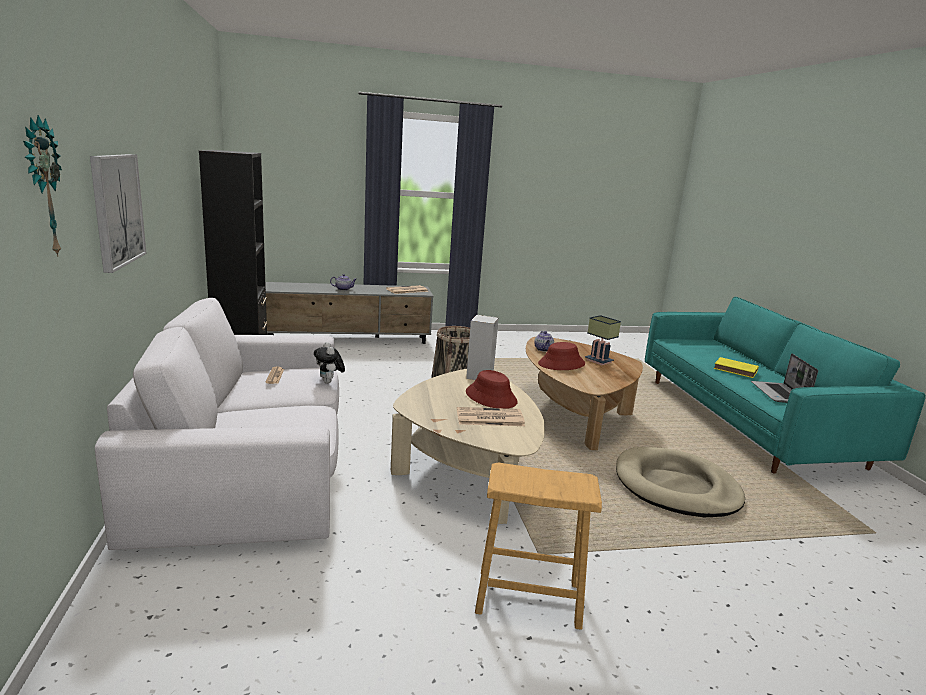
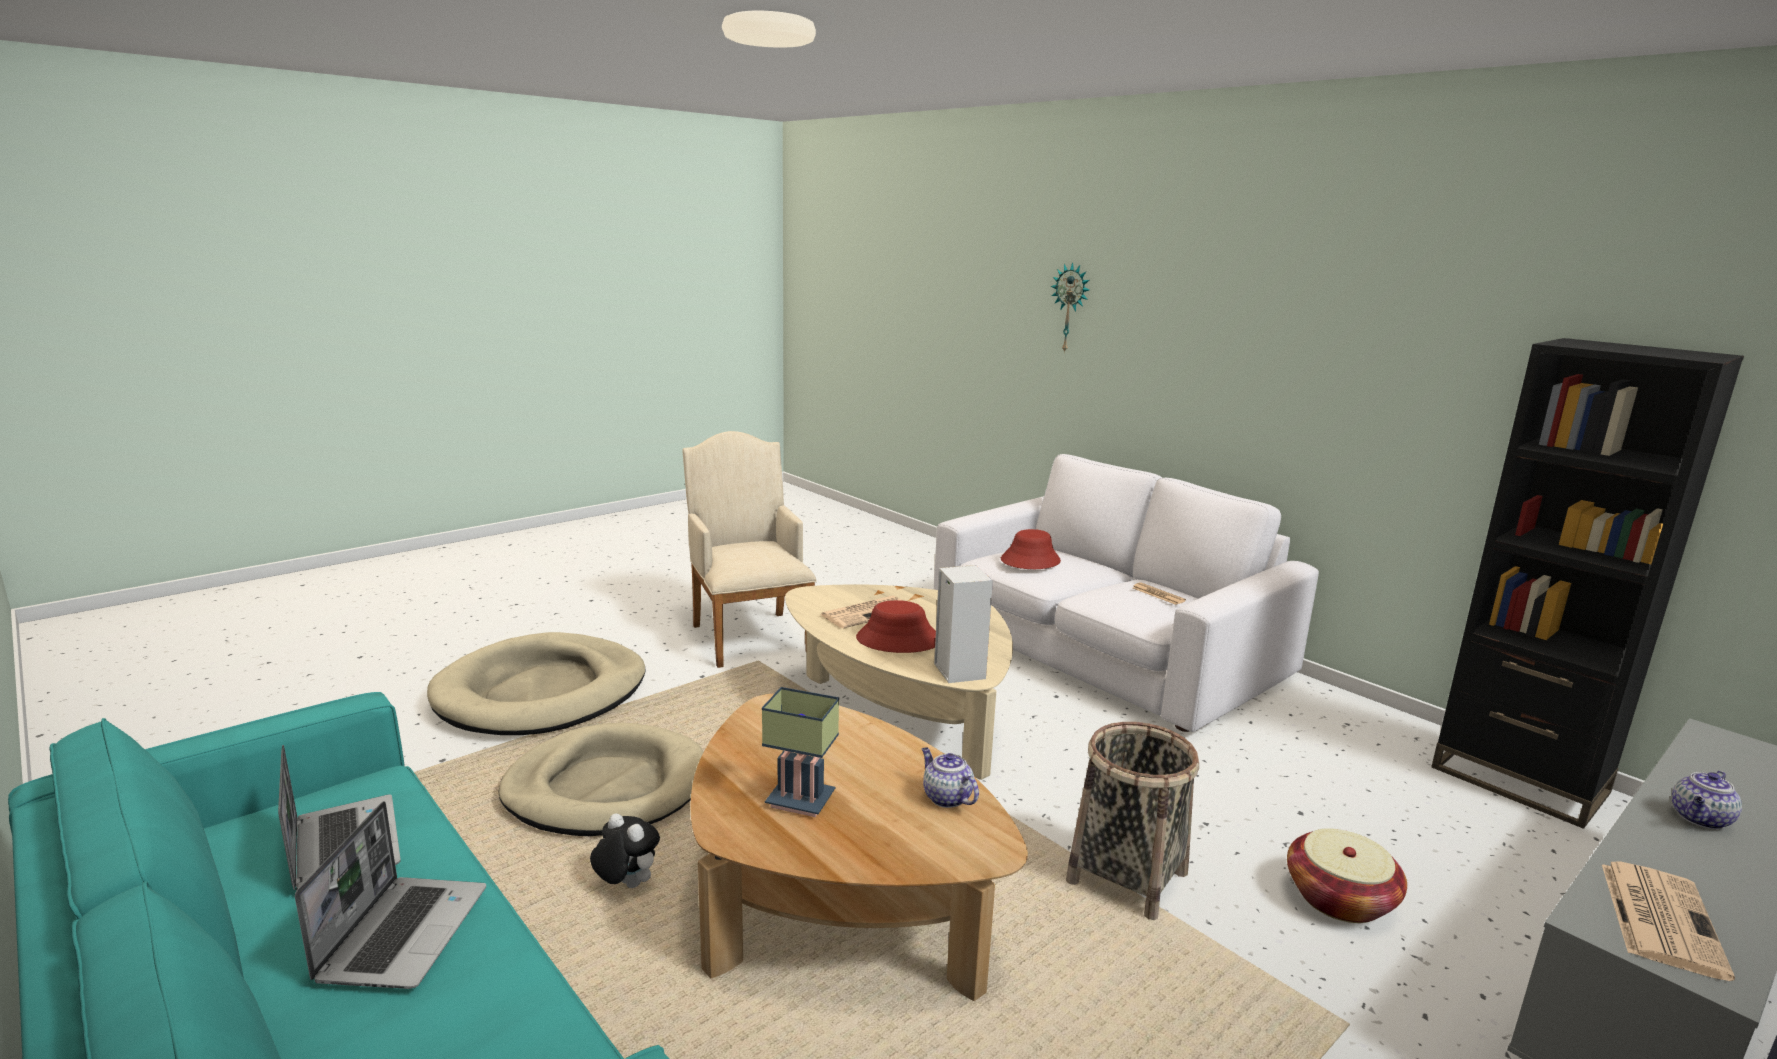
camera: 150 degrees right, 0 degrees up
picture [90,154,147,273] -> none
plush toy [314,342,345,383] -> plush toy moved to [590,813,660,888]
brown stool [475,463,602,630] -> beige armchair [683,431,817,668]
red hat [538,342,585,370] -> red hat moved to [1001,529,1061,569]
yellow book [714,357,759,378] -> laptop [295,801,486,989]
none -> beige dog bed [427,632,646,735]
none -> basket [1287,828,1407,923]

